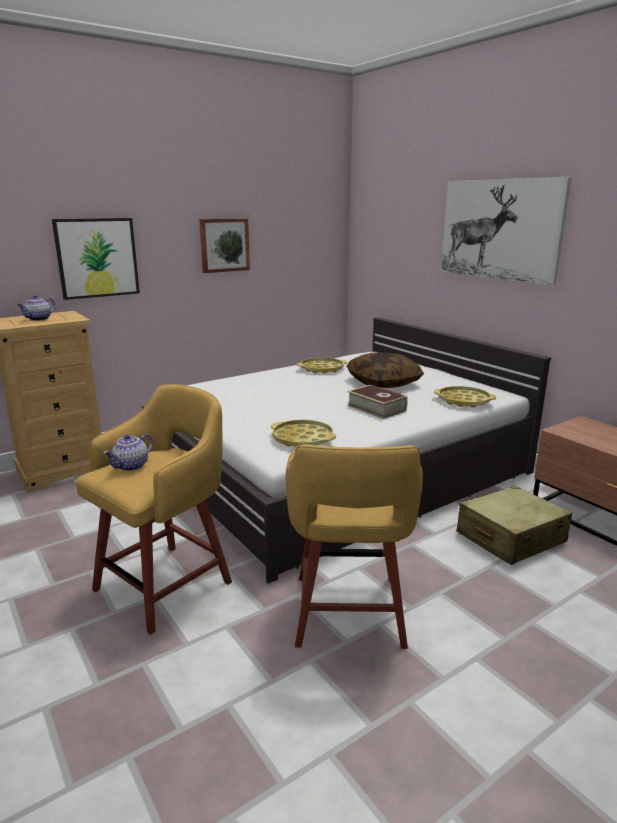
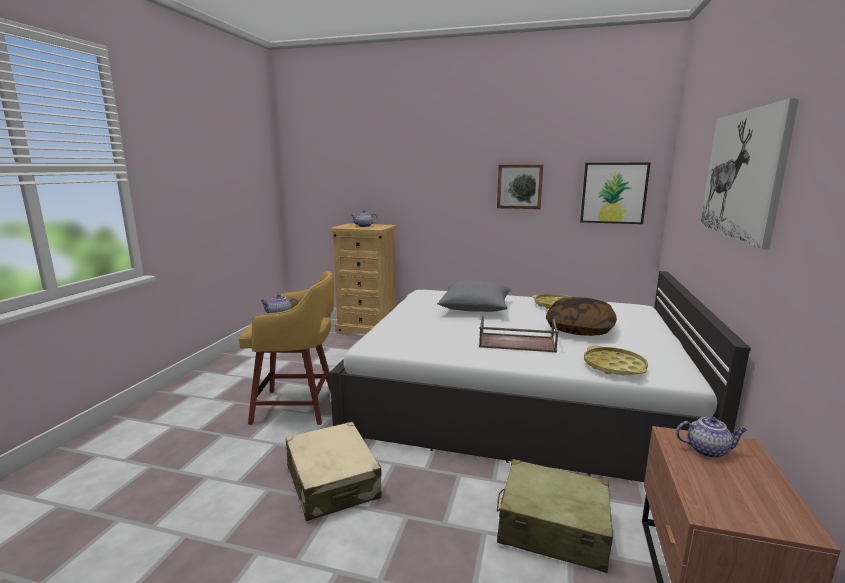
camera: 50 degrees right, 5 degrees down
picture [52,218,140,300] -> picture moved to [580,163,650,224]
yellow tray [271,420,336,447] -> none
yellow stool [286,444,423,649] -> beige suitcase [285,421,382,521]
book [347,385,408,419] -> brown tray [479,315,558,352]
none -> grey pillow [437,280,510,312]
none -> teapot [676,417,747,458]

